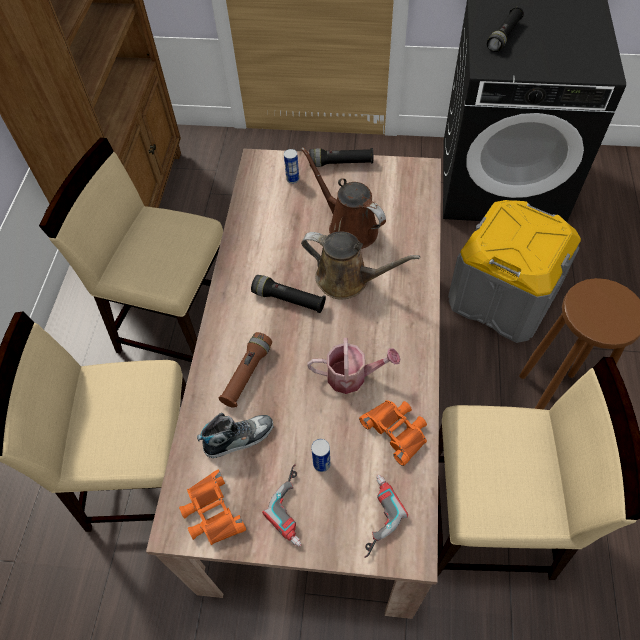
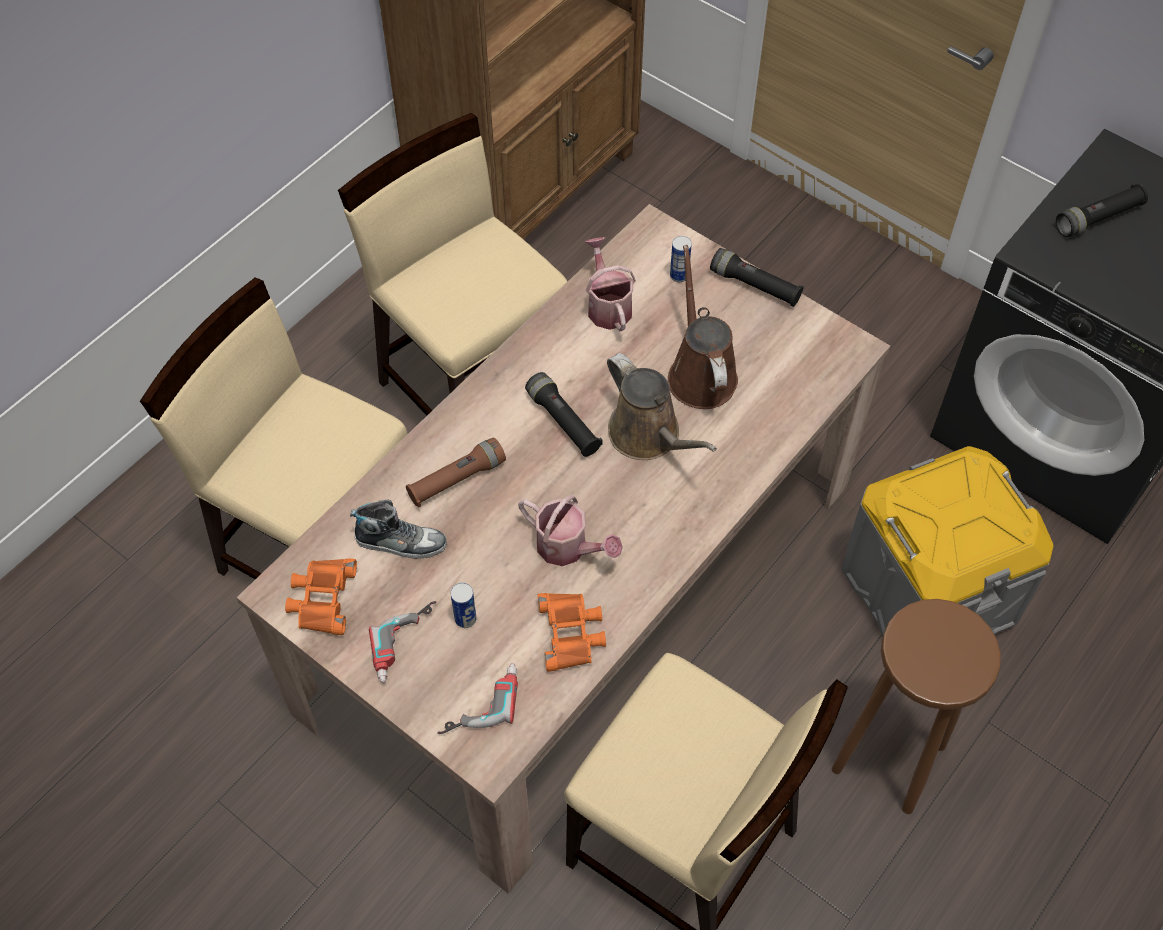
camera: 30 degrees right, 0 degrees up
none -> watering can [586,237,636,331]

